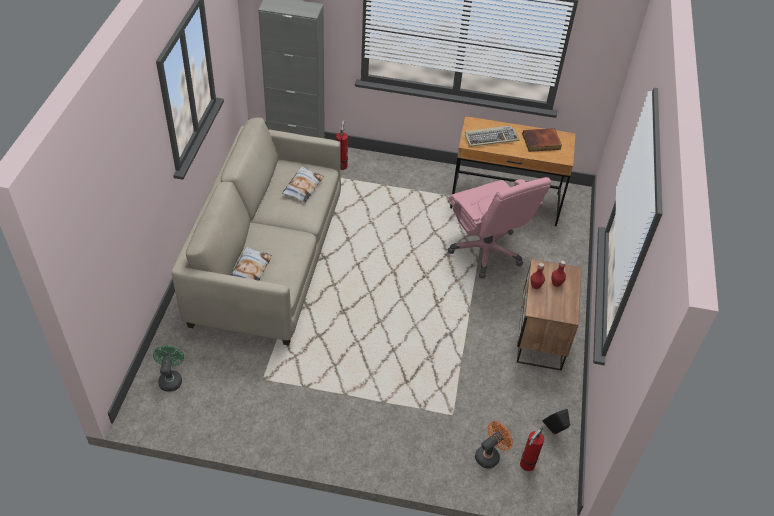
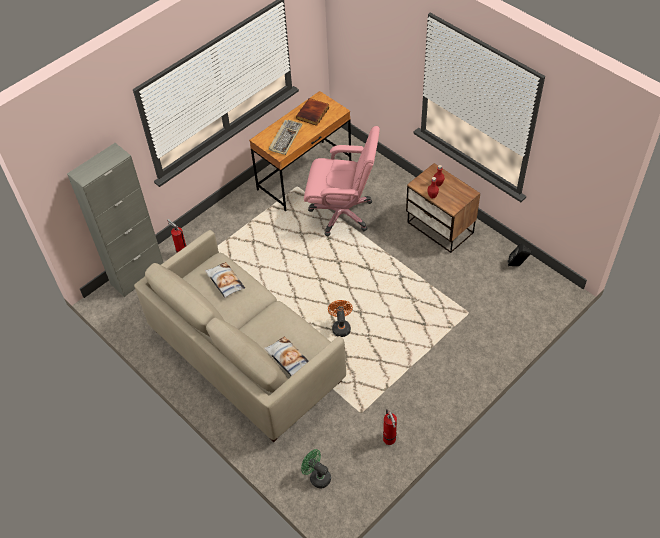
camera: 50 degrees left, 5 degrees up
orange fan [475,421,513,468] -> orange fan moved to [328,300,353,337]
fire extinguisher [520,427,544,471] -> fire extinguisher moved to [383,409,397,445]

